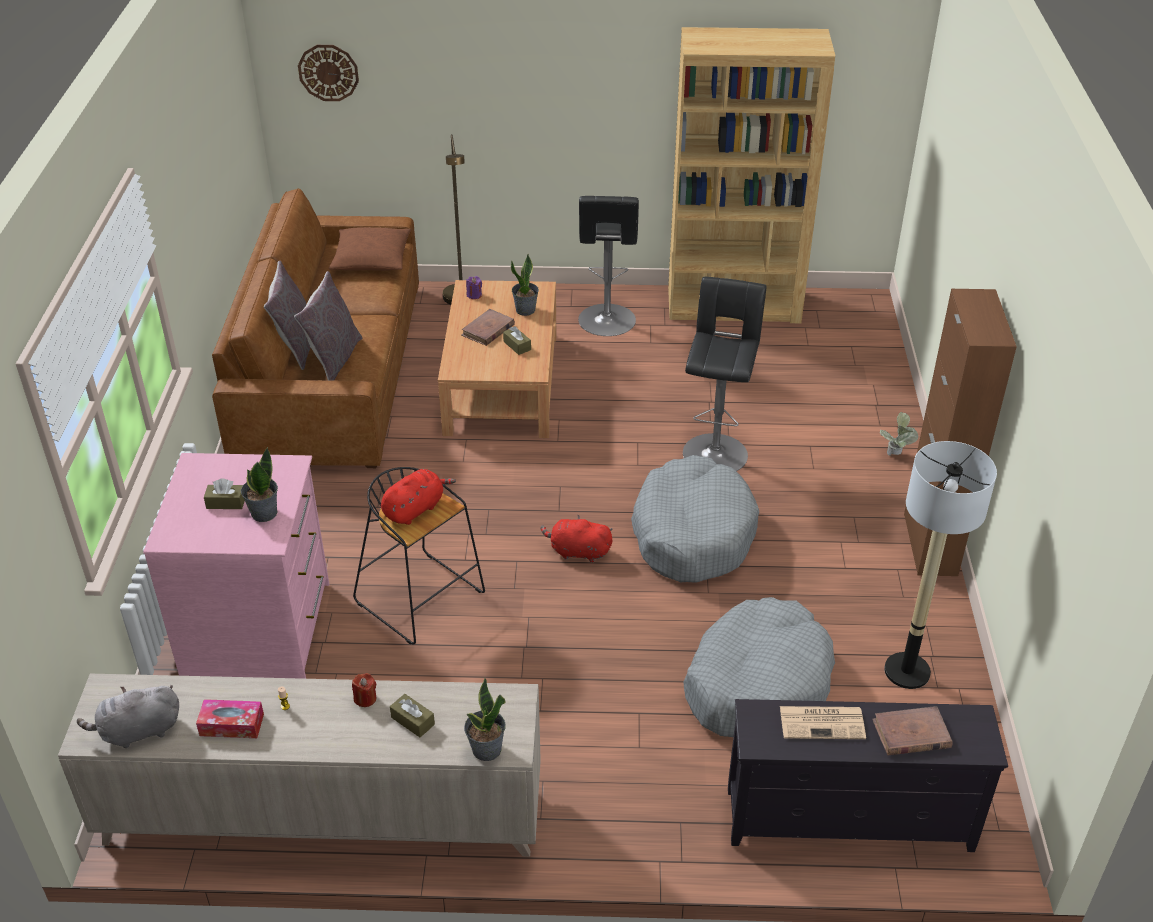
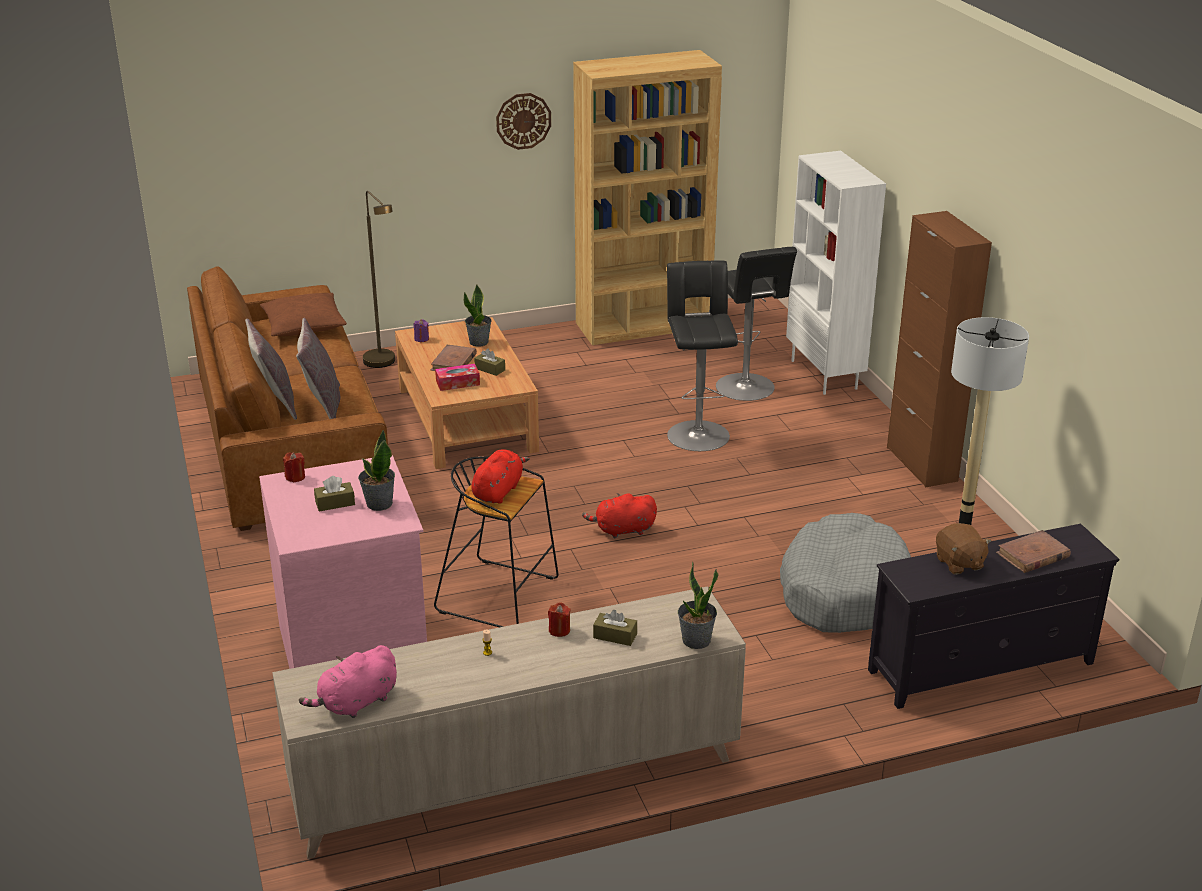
camera: 20 degrees left, 10 degrees down
grey plush toy [77,685,179,748] -> pink plush toy [299,645,397,718]
tissue box [196,699,264,738] -> tissue box moved to [435,364,480,391]
wall clock [298,45,359,101] -> wall clock moved to [496,93,551,150]
black stool [578,196,639,336] -> black stool moved to [716,247,797,401]
grey dog bed [631,455,759,583] -> none
newspaper [780,706,866,739] -> brown plush toy [936,523,991,575]
potted plant [880,412,918,455] -> none
none -> red candle [283,452,305,483]
none -> white bookcase [786,151,886,395]

